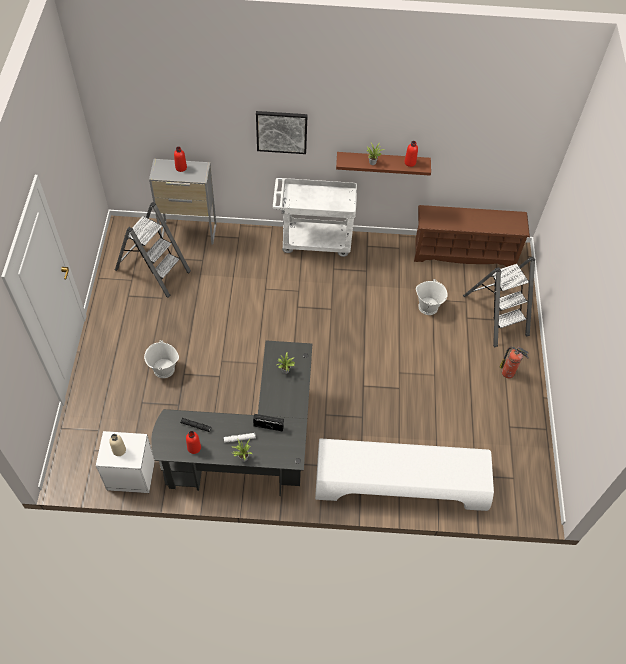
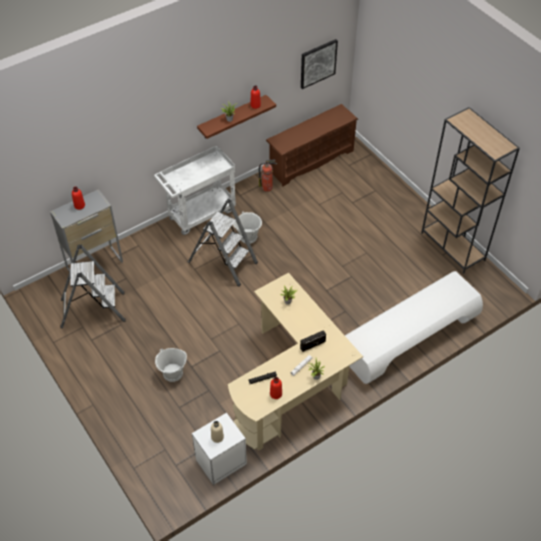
camera: 35 degrees left, 5 degrees down
black desk [151,341,312,496] -> beige desk [228,273,363,451]
picture [256,111,308,154] -> picture moved to [301,39,338,89]
white bucket [416,279,448,315] -> white bucket moved to [233,212,262,244]
grey step ladder [463,257,535,347] -> grey step ladder moved to [188,198,258,287]
fire extinguisher [500,347,529,378] -> fire extinguisher moved to [259,160,277,192]
none -> bookcase [421,107,520,273]

